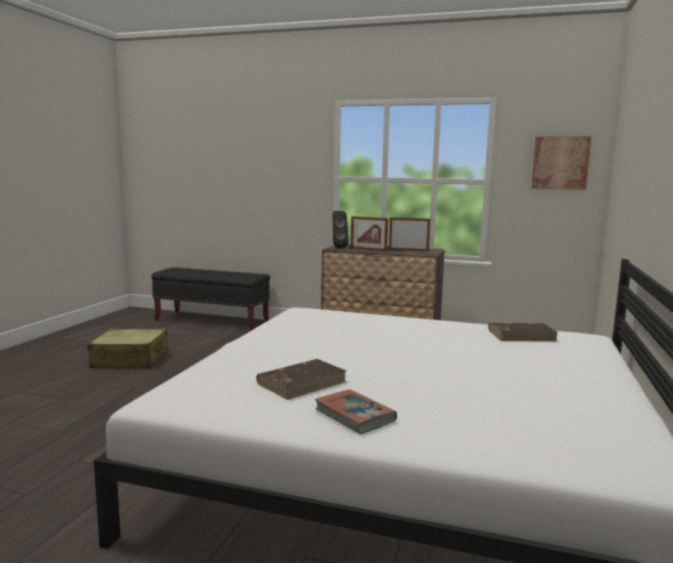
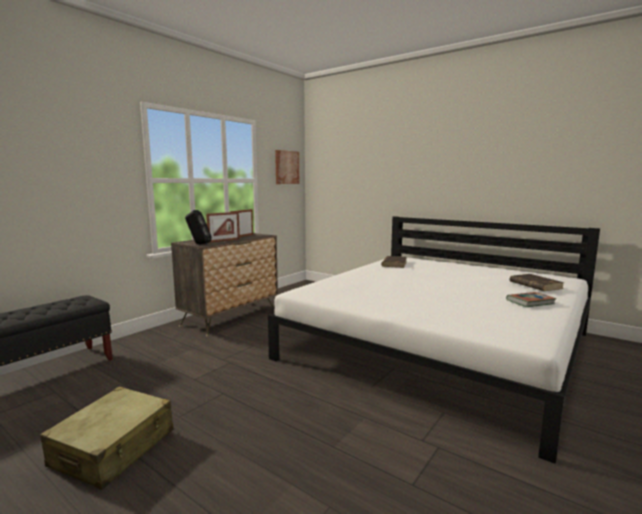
camera: 70 degrees left, 0 degrees up
brown book [256,359,347,400] -> brown book moved to [509,274,564,291]

